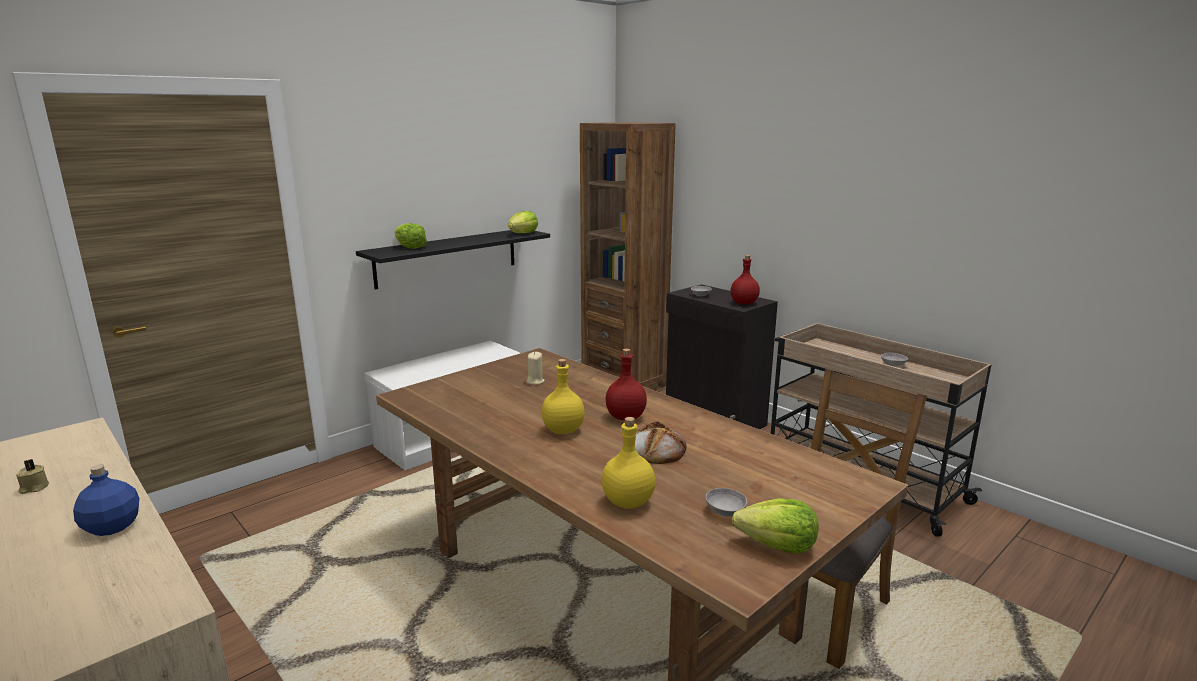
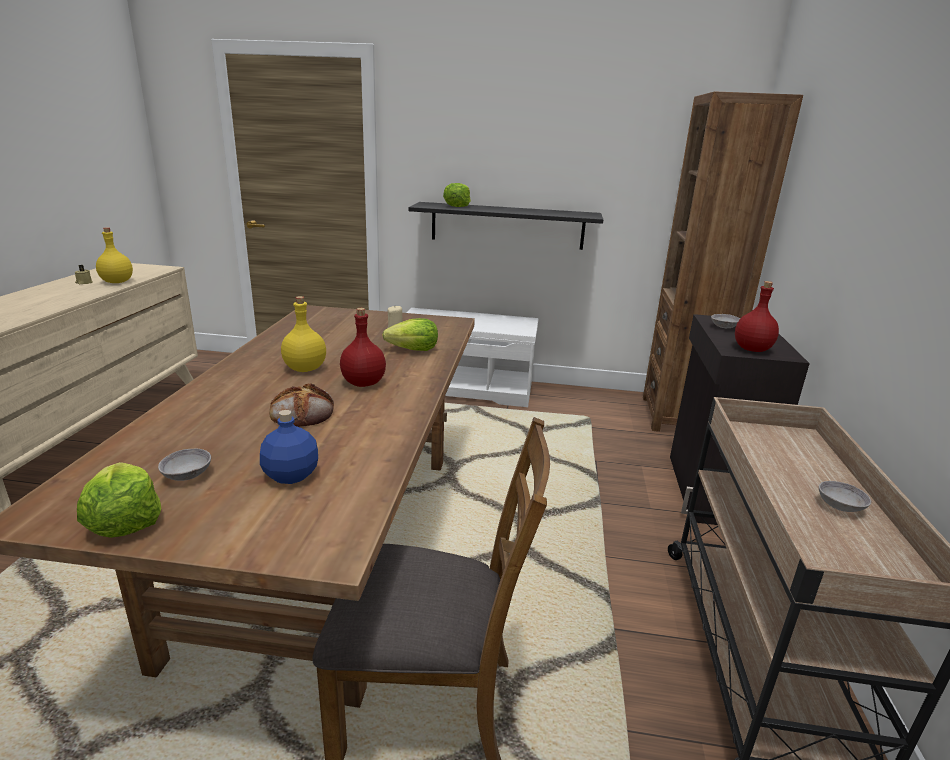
camera: 50 degrees right, 5 degrees up
blue bottle [73,464,139,536] -> blue bottle moved to [260,410,318,484]
lettuce [508,211,538,233] -> lettuce moved to [382,318,438,351]
yellow bottle [601,417,656,509] -> yellow bottle moved to [96,227,133,283]

